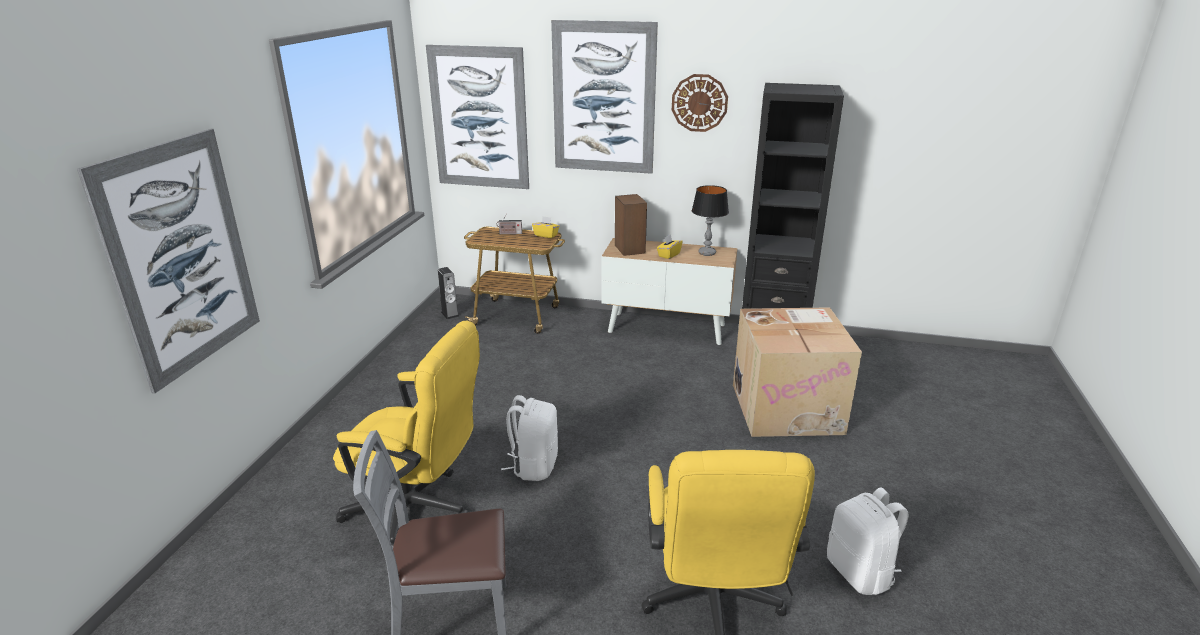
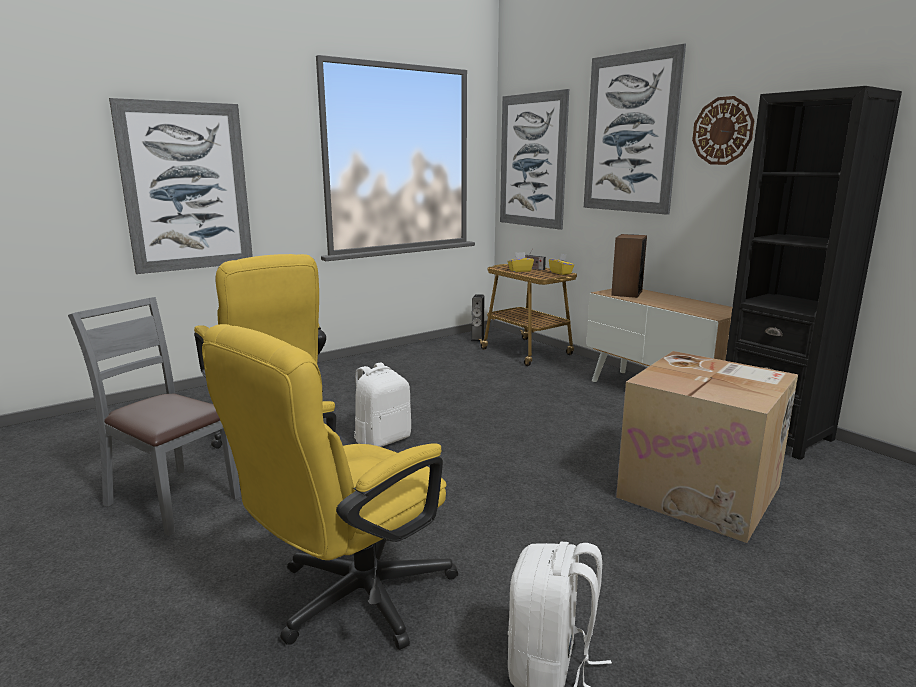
camera: 40 degrees right, 10 degrees down
yellow tissue box [657,235,683,259] -> yellow tissue box moved to [508,252,534,272]
table lamp [692,185,729,256] -> none

